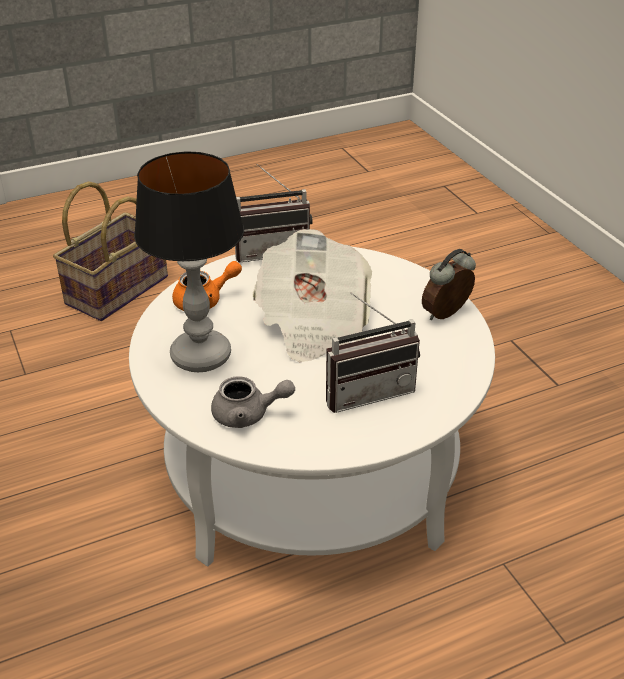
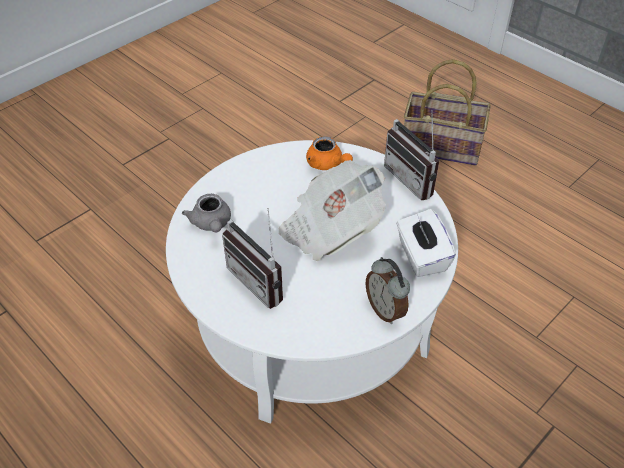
camera: 70 degrees right, 10 degrees up
table lamp [134,151,244,372] -> none
alarm clock [422,249,476,320] -> alarm clock turned 150 degrees counterclockwise [365,257,410,324]
none -> white tissue box [396,209,456,277]

